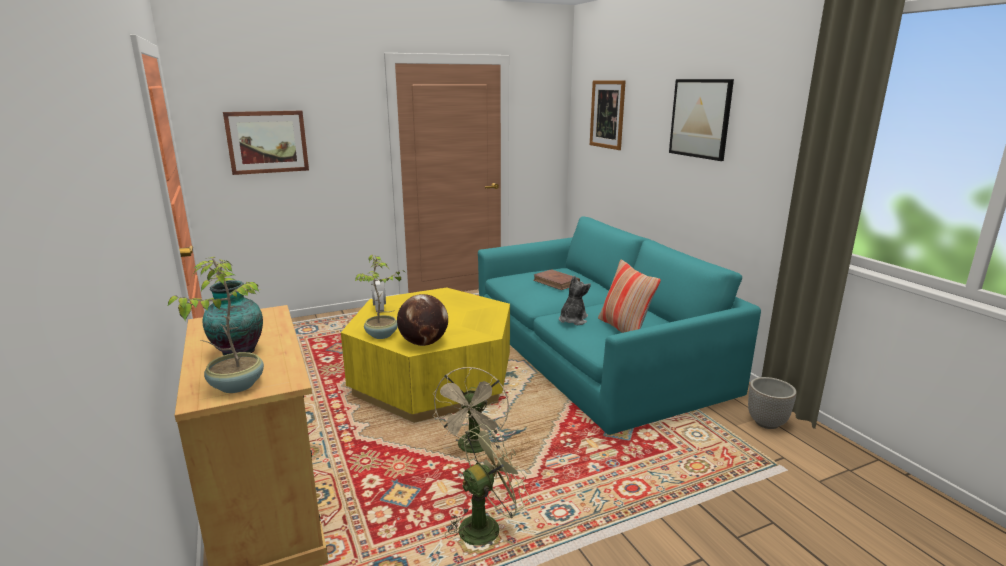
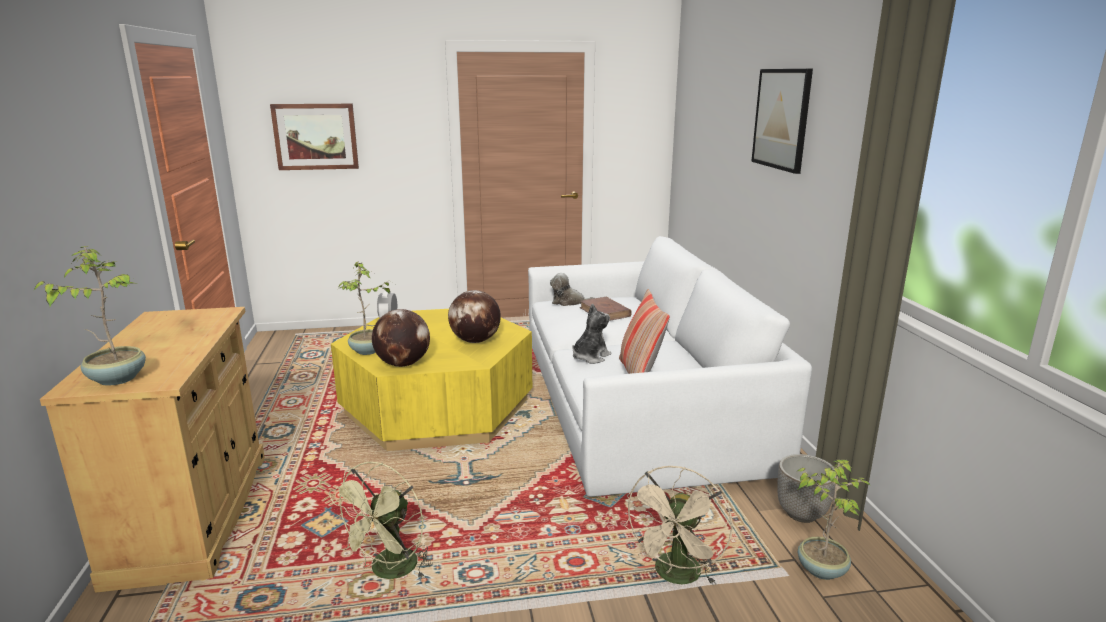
camera: 15 degrees right, 0 degrees up
vase [203,280,263,355] -> none
beige fan [432,367,509,453] -> beige fan moved to [623,466,733,586]
green fan [445,424,531,546] -> green fan turned 135 degrees clockwise [328,461,431,579]
turquoise sofa [478,216,761,435] -> white sofa [528,236,812,497]
picture [590,80,626,150] -> none
none -> globe [448,290,501,343]
none -> plush toy [550,273,594,306]
none -> potted plant [797,460,870,580]

